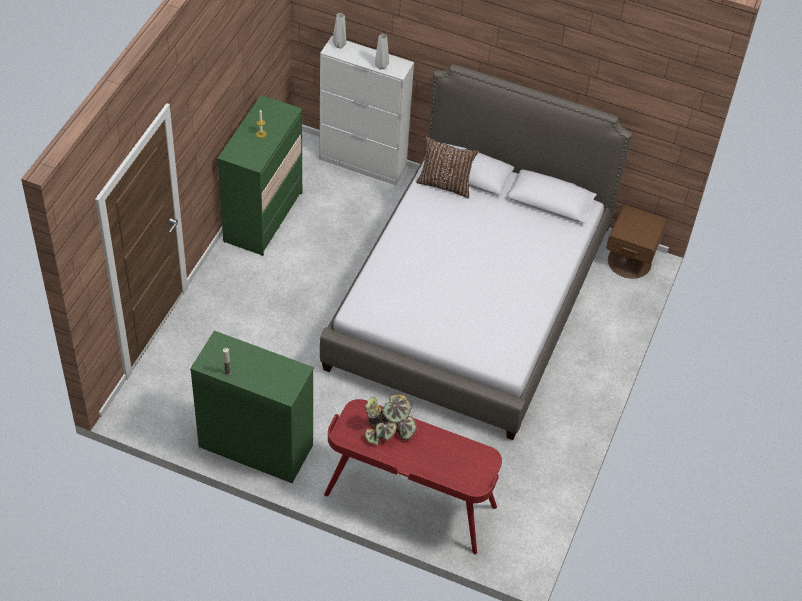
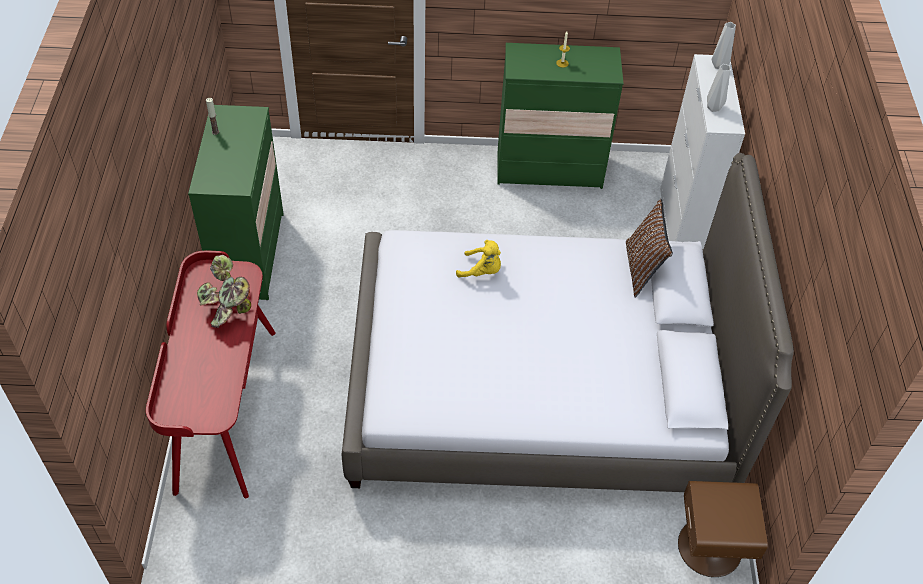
camera: 70 degrees right, 0 degrees up
none -> yellow plush toy [456,240,501,277]

